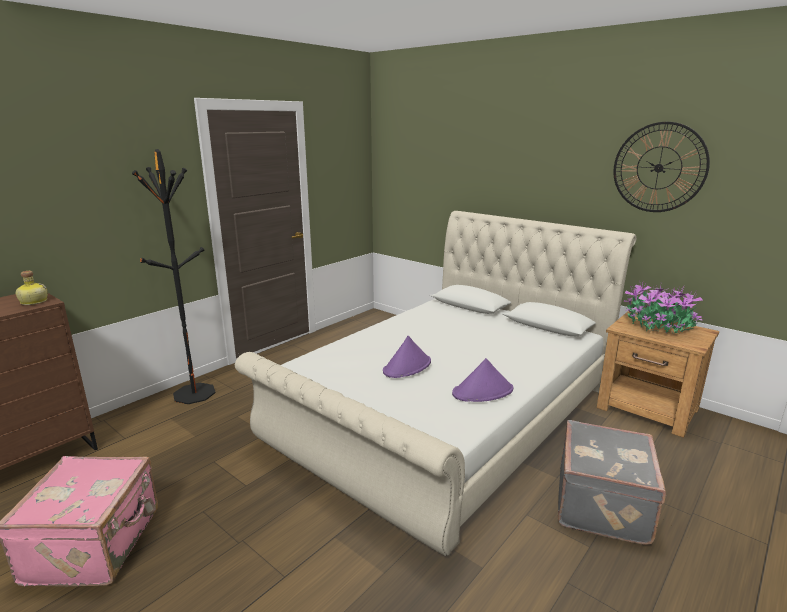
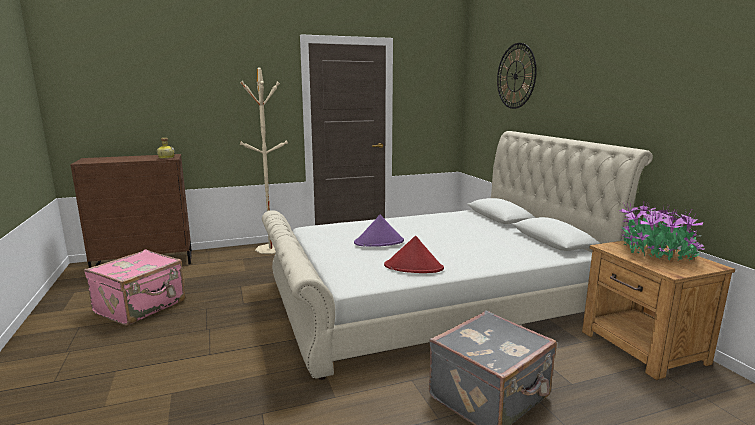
camera: 30 degrees right, 5 degrees down
black clothes rack [132,149,216,404] -> beige clothes rack [240,67,288,254]
purple hat [452,358,513,402] -> red hat [384,236,444,273]
wall clock [614,122,710,212] -> wall clock moved to [497,43,537,109]

